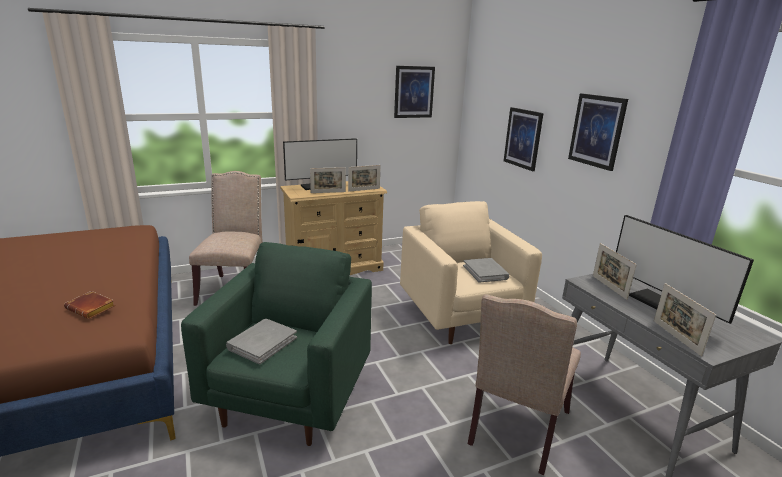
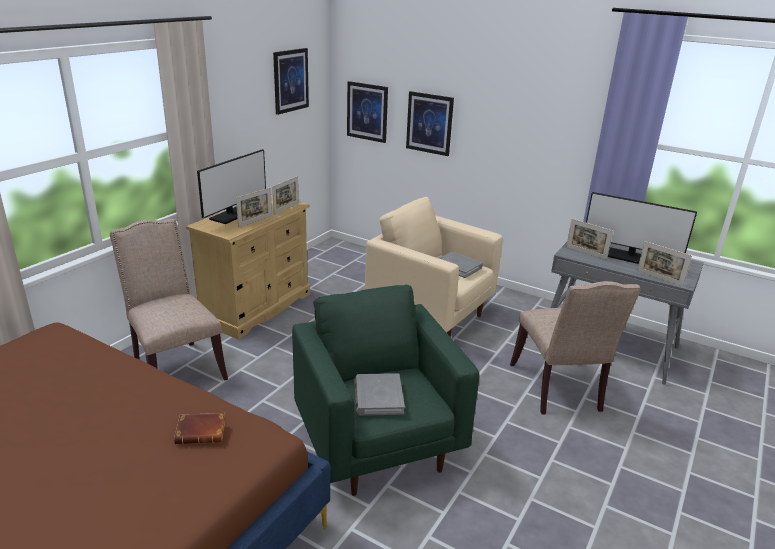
camera: 35 degrees left, 5 degrees up
picture [568,93,628,171] -> picture moved to [347,81,388,143]

